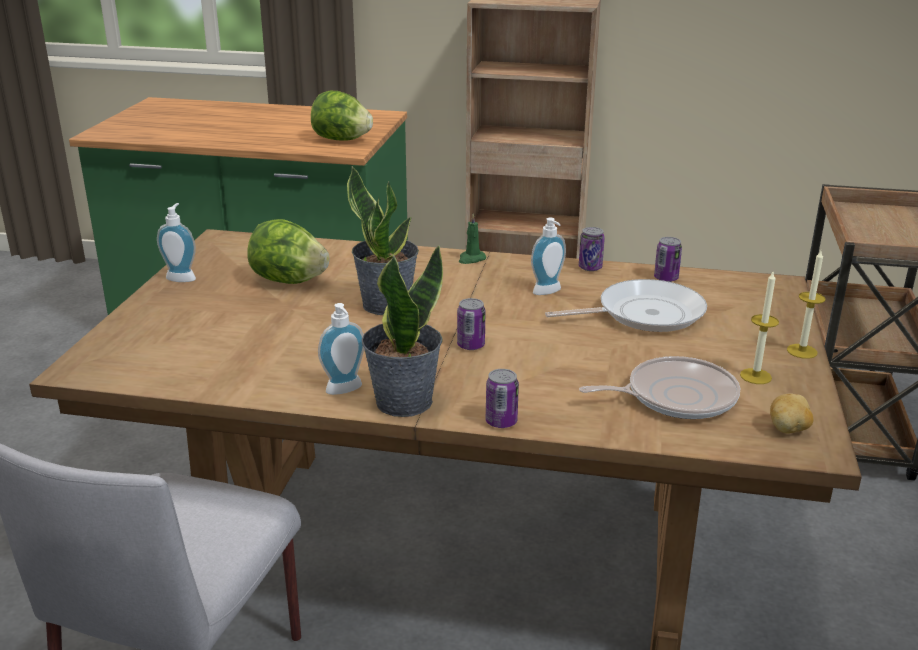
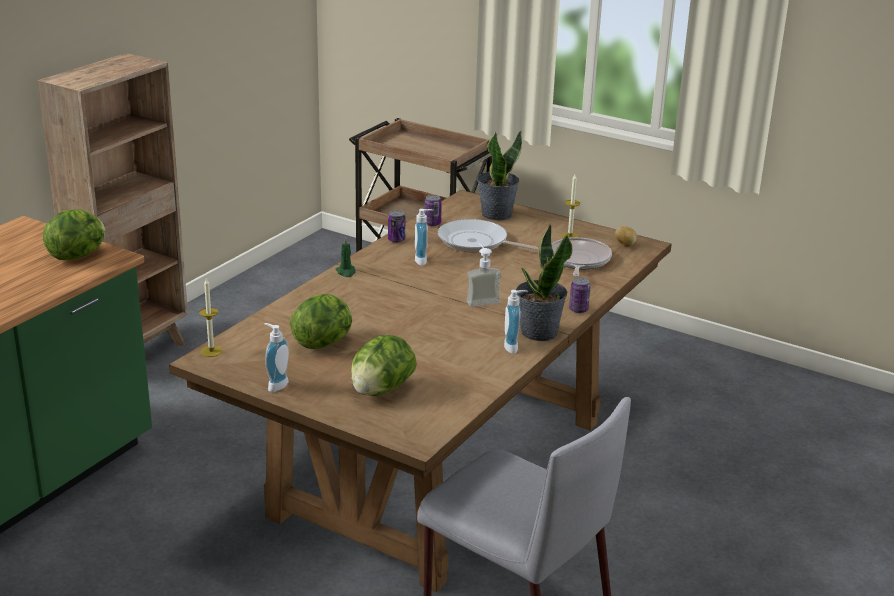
camera: 70 degrees left, 0 degrees up
potted plant [347,166,419,315] -> potted plant moved to [477,131,522,221]
can [457,298,485,350] -> soap dispenser [466,243,502,307]
frying pan [545,279,707,332] -> frying pan turned 75 degrees counterclockwise [438,219,539,252]
candle [787,251,826,359] -> candle moved to [199,279,223,357]
none -> lettuce [351,335,417,396]

